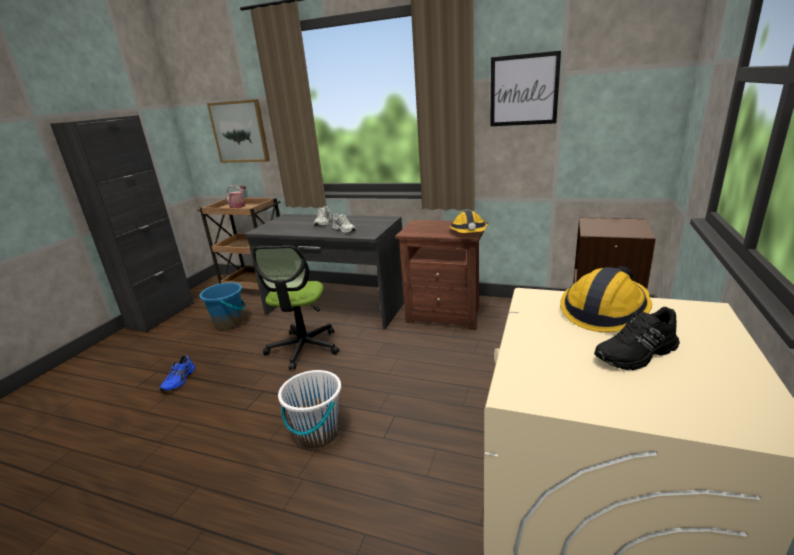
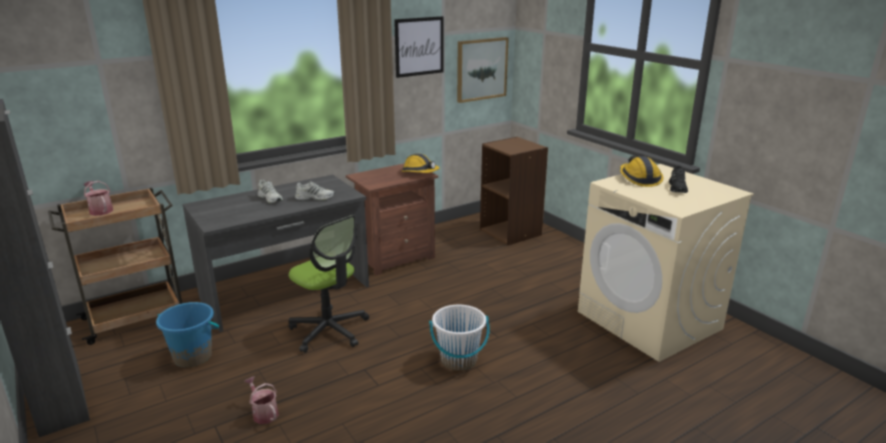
camera: 55 degrees left, 0 degrees up
blue shoe [159,355,195,391] -> watering can [244,377,279,424]
picture [207,99,270,163] -> picture moved to [457,37,509,103]

